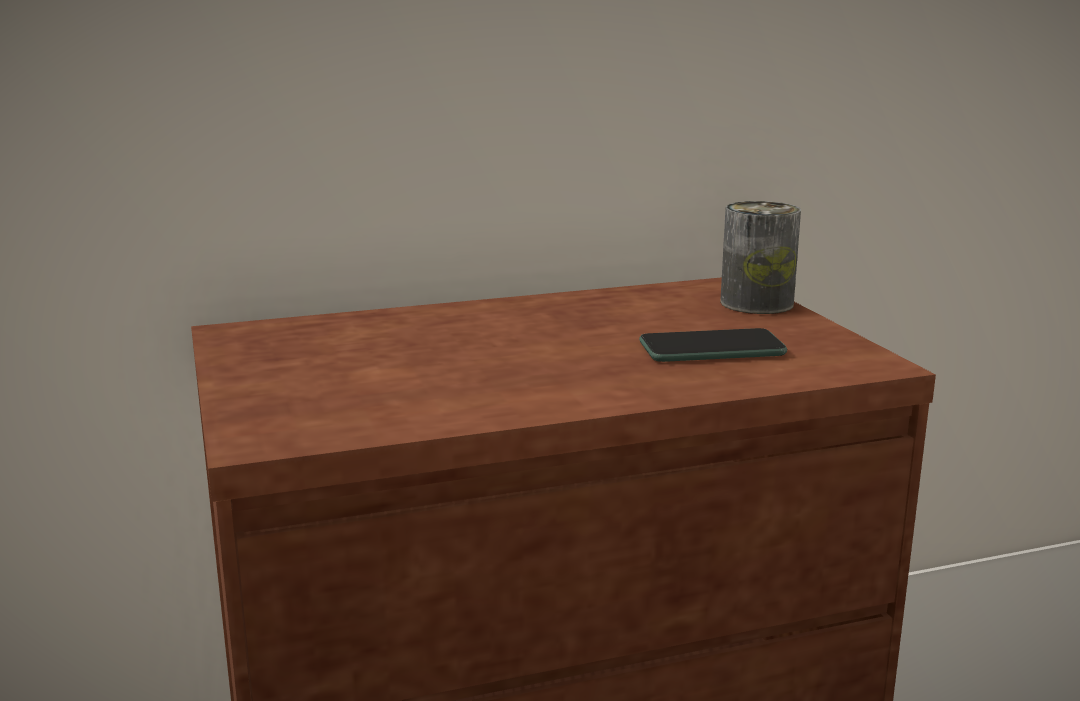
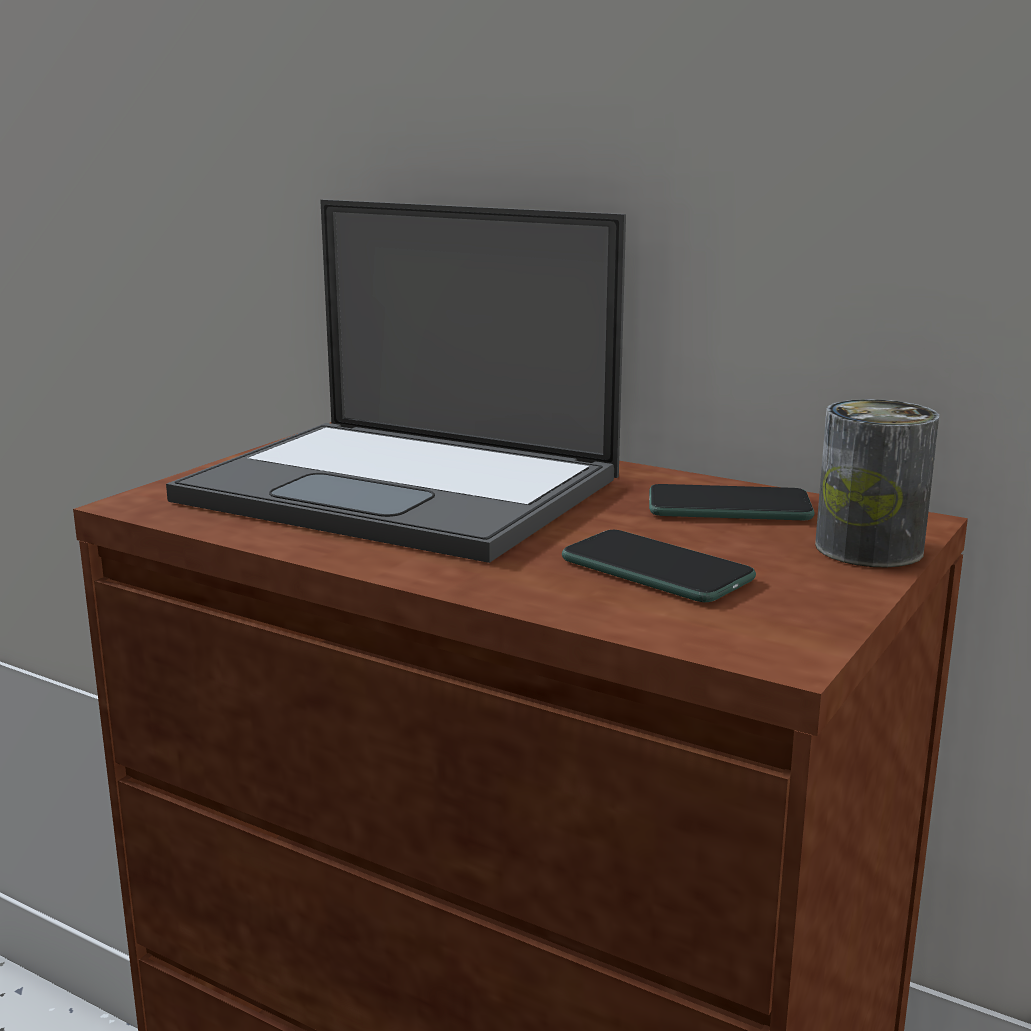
camera: 50 degrees right, 0 degrees up
none -> laptop [166,199,626,563]
none -> phone [649,484,815,520]

